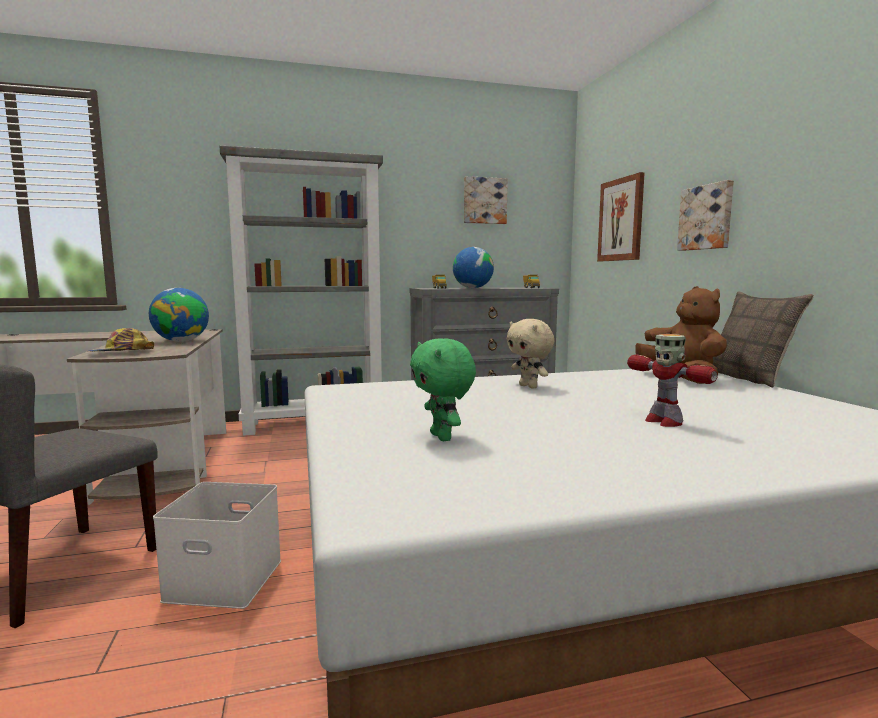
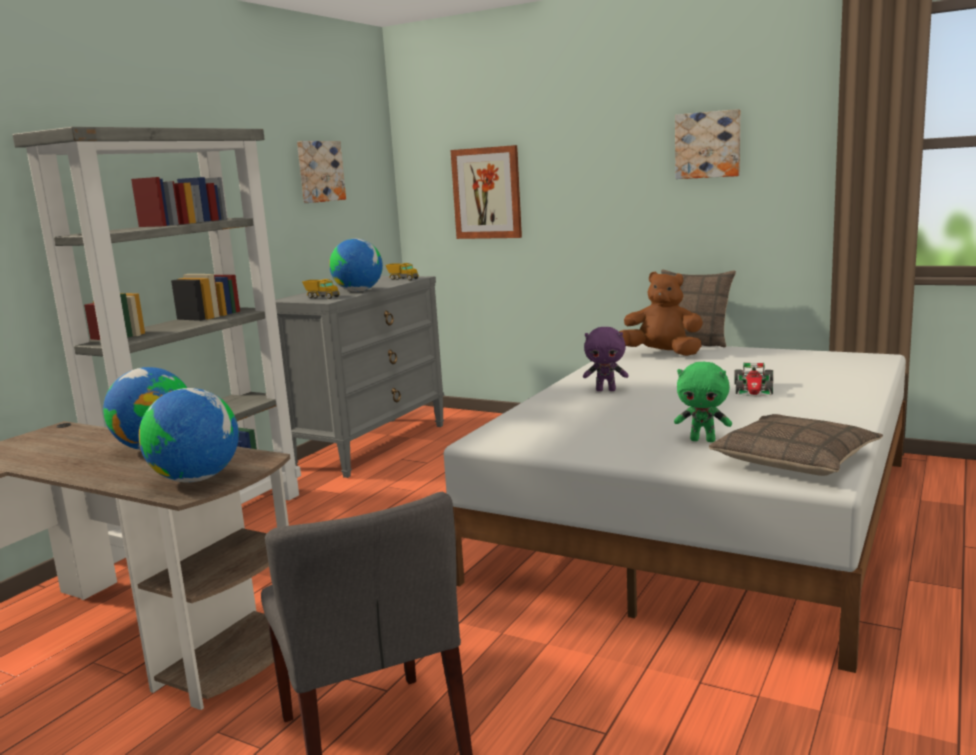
camera: 45 degrees left, 5 degrees up
cap [89,328,154,352] -> globe [139,388,239,482]
white storage box [153,482,281,609] -> none
beige plush toy [507,319,554,389] -> purple plush toy [583,327,629,391]
toy robot [627,334,718,427] -> toy car [734,363,773,396]
picture [677,180,734,251] -> picture moved to [675,109,740,179]
none -> pillow [709,414,883,476]

